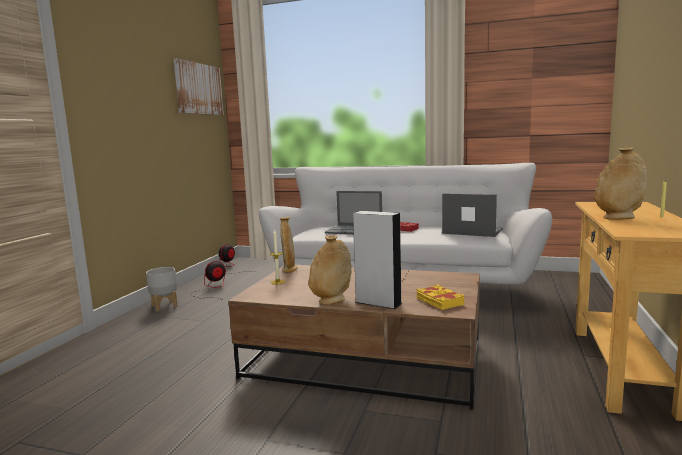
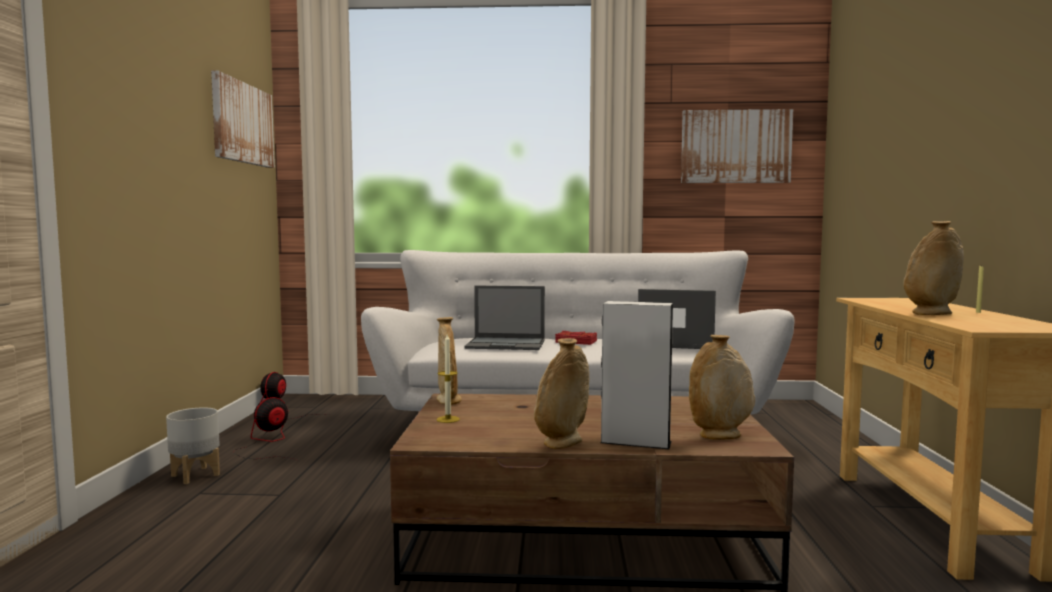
camera: 15 degrees left, 5 degrees down
yellow book [416,285,465,310] -> beige vase [689,335,755,440]
none -> picture [681,109,793,183]

